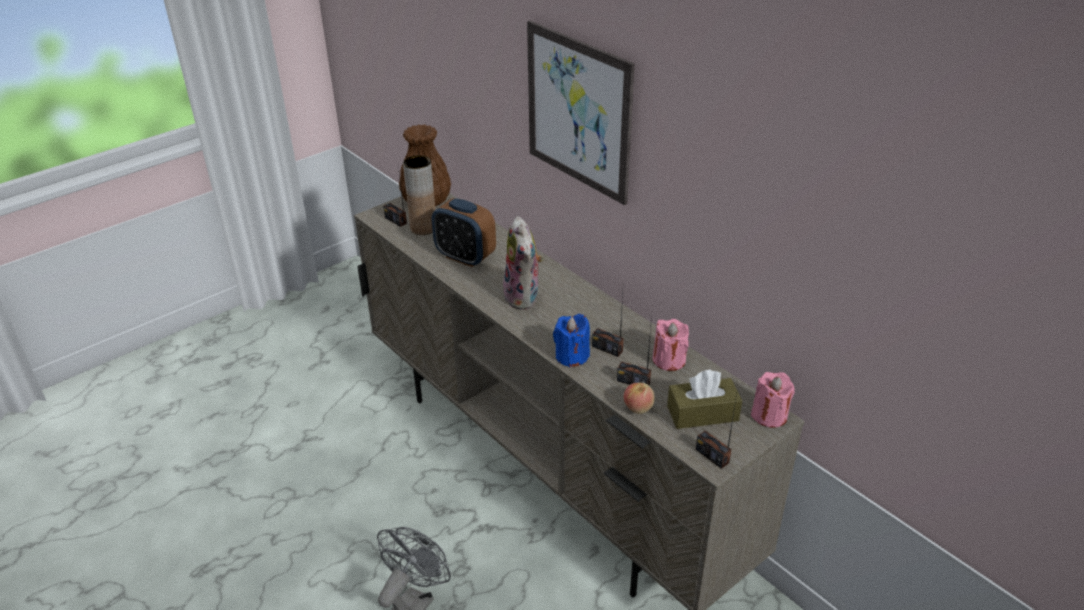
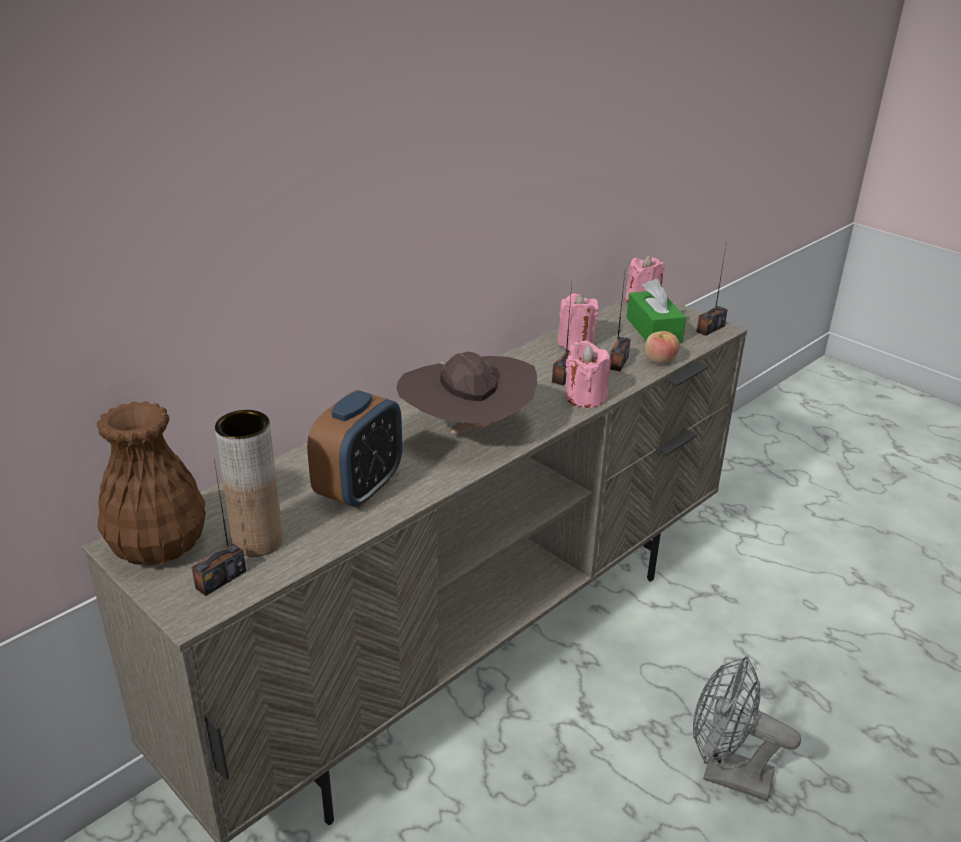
camera: 95 degrees left, 5 degrees down
plush toy [503,216,544,310] -> brown hat [396,352,537,434]
picture [527,21,635,205] -> none
blue candle [553,314,590,367] -> pink candle [565,341,611,408]
brown tissue box [667,370,742,429] -> green tissue box [626,279,686,343]

